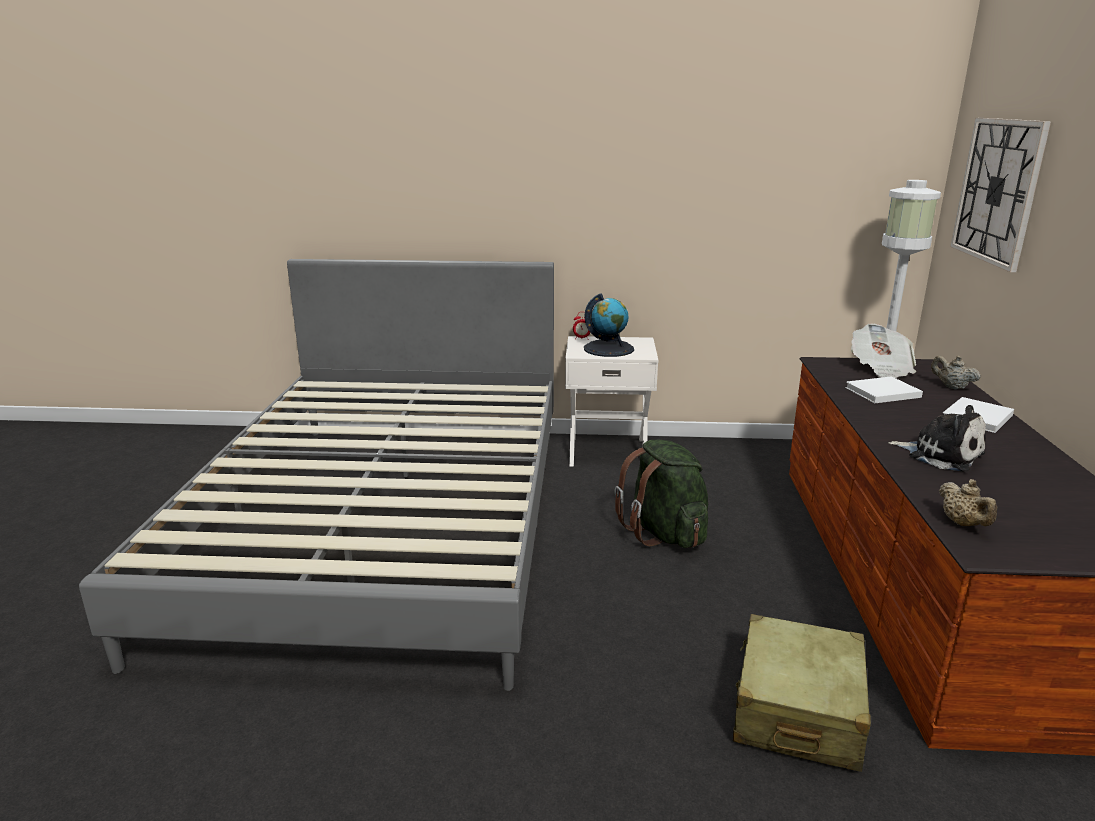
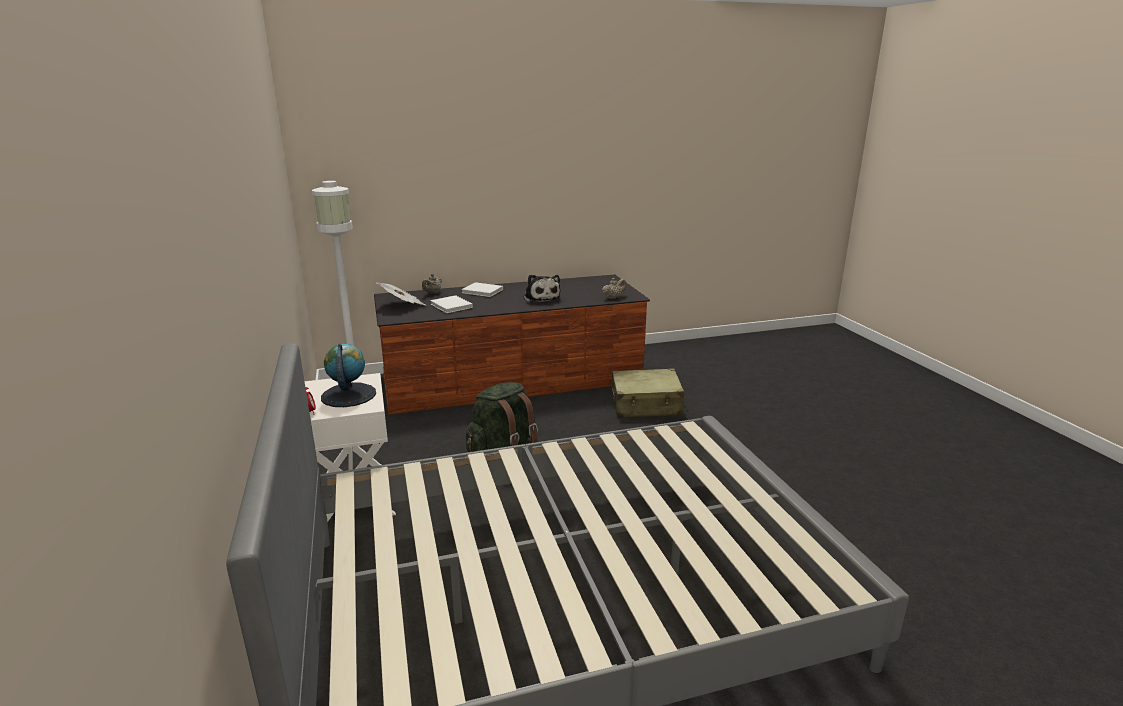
camera: 110 degrees left, 0 degrees up
plush toy [888,405,986,472] -> plush toy turned 135 degrees clockwise [523,274,561,304]
wall clock [950,118,1051,272] -> none

